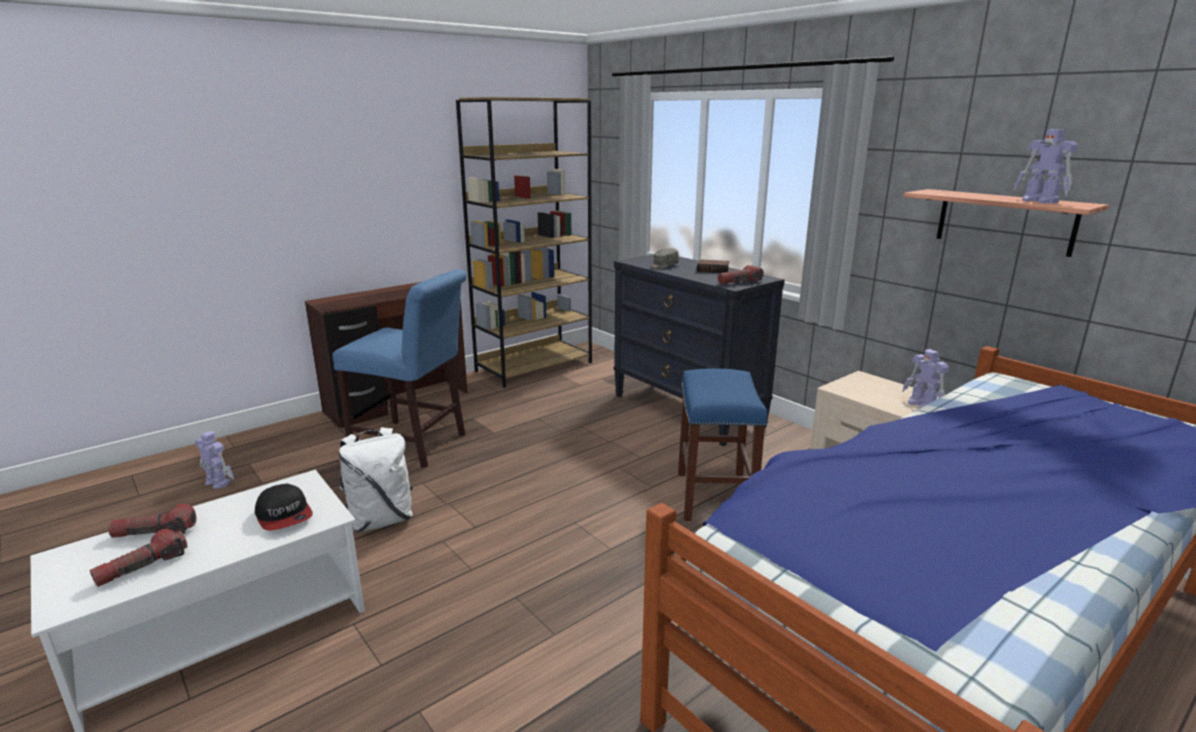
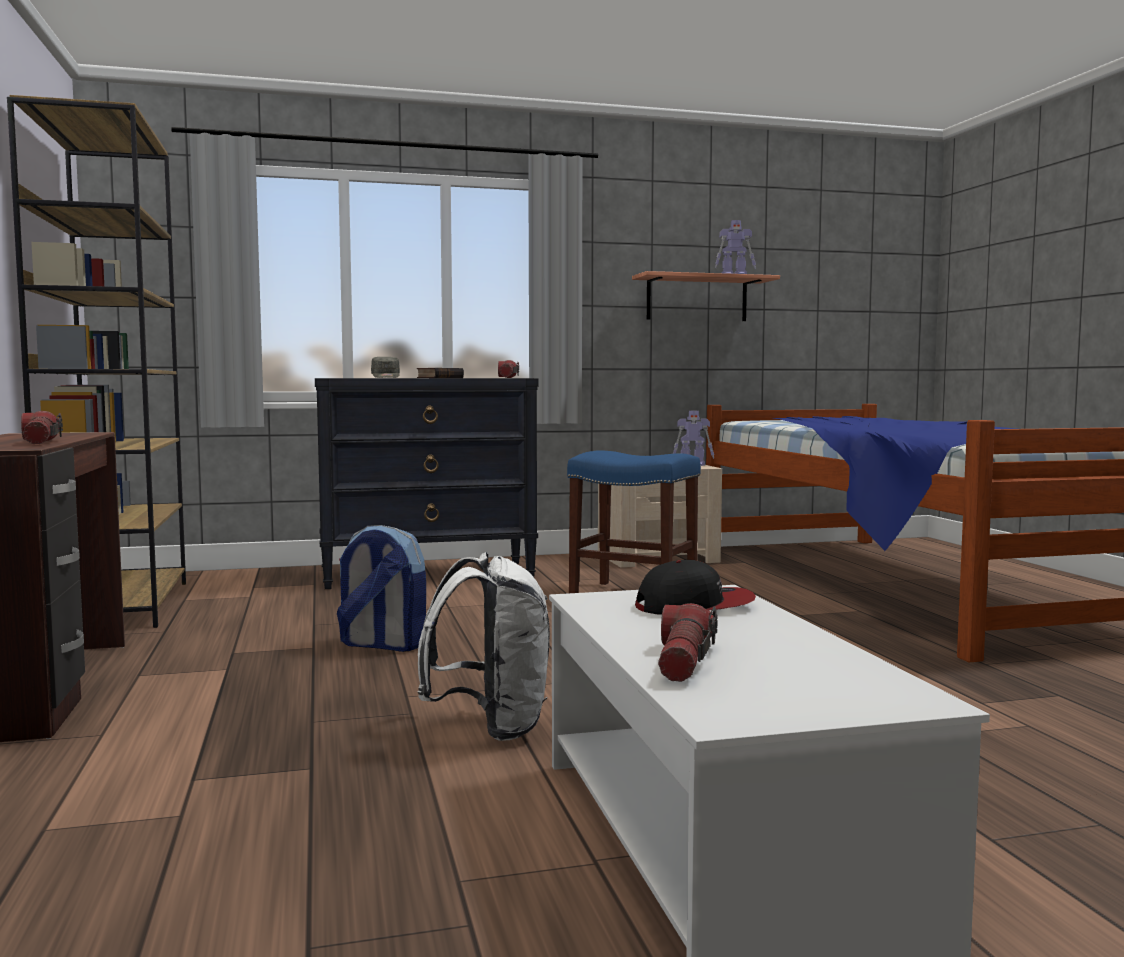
camera: 65 degrees left, 15 degrees down
flashlight [90,529,188,587] -> flashlight moved to [21,411,63,444]
toy robot [195,431,234,489] -> none
blue chair [332,270,467,468] -> none
none -> backpack [337,525,426,652]

